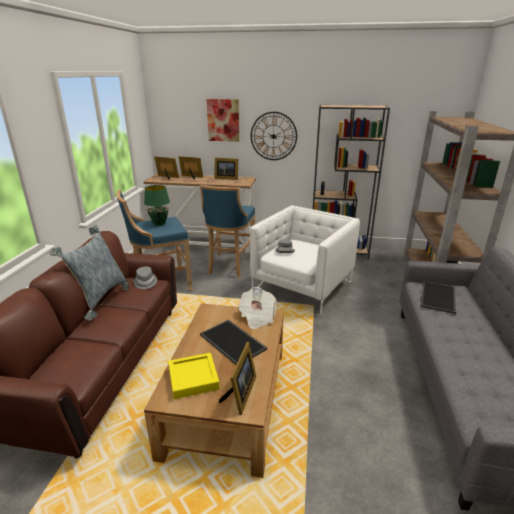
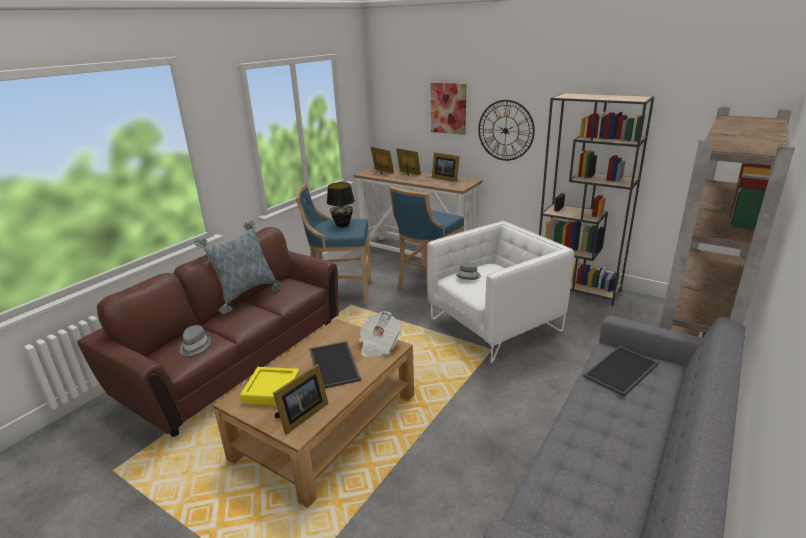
camera: 25 degrees right, 0 degrees up
grey hat [133,266,157,289] -> grey hat moved to [180,325,211,356]
green table lamp [144,185,170,226] -> black table lamp [327,182,355,227]

